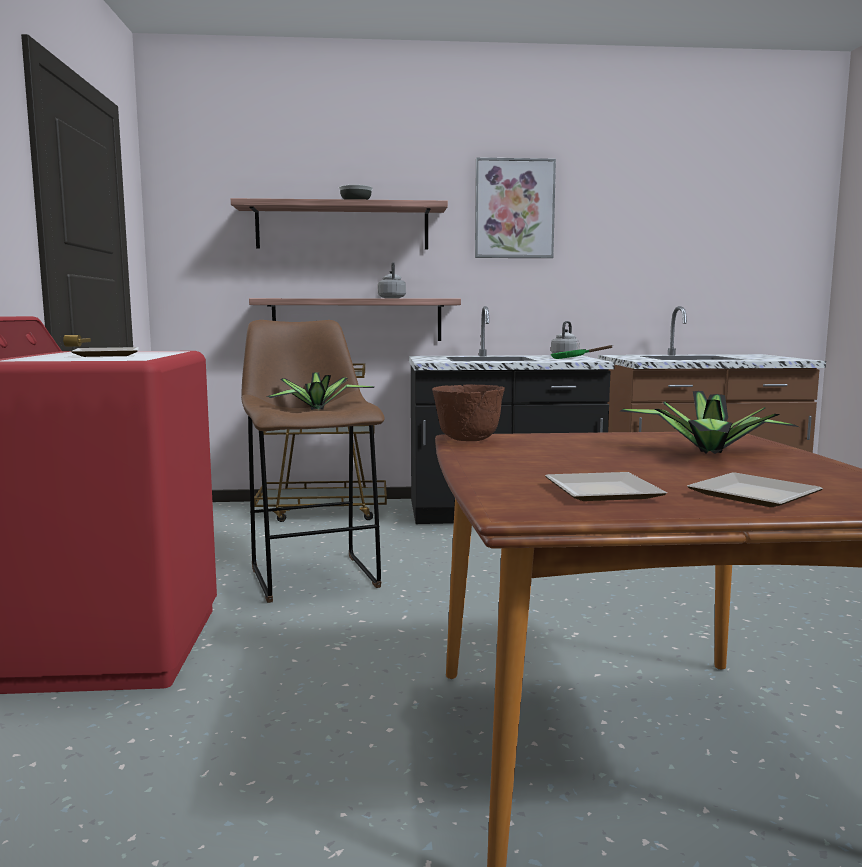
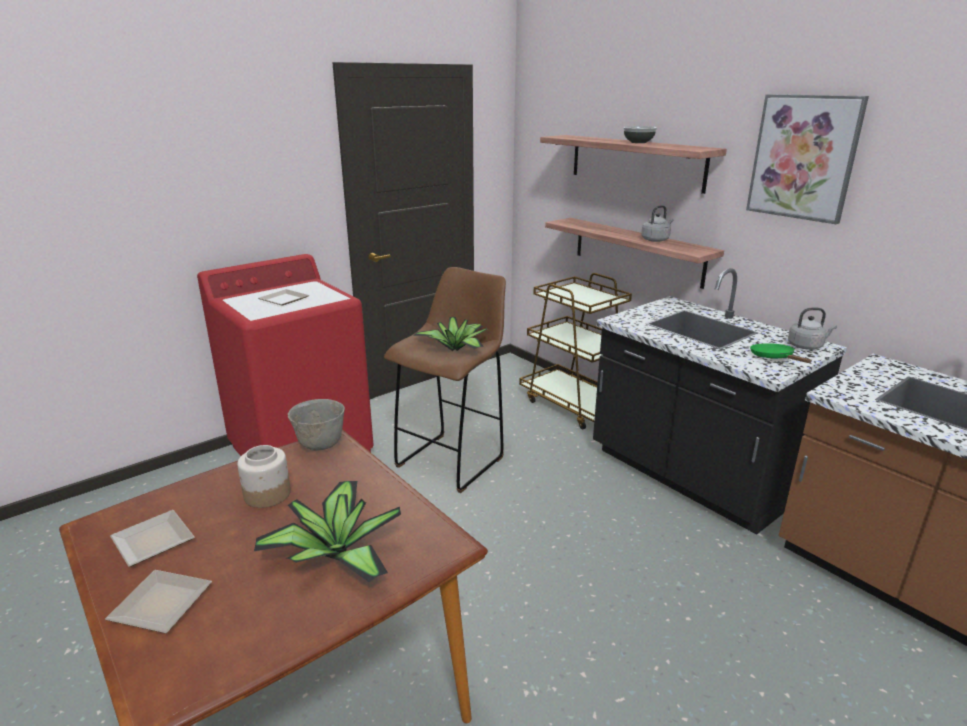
camera: 55 degrees right, 15 degrees up
brown bowl [432,385,505,441] -> grey bowl [288,399,345,451]
none -> jar [237,445,291,508]

